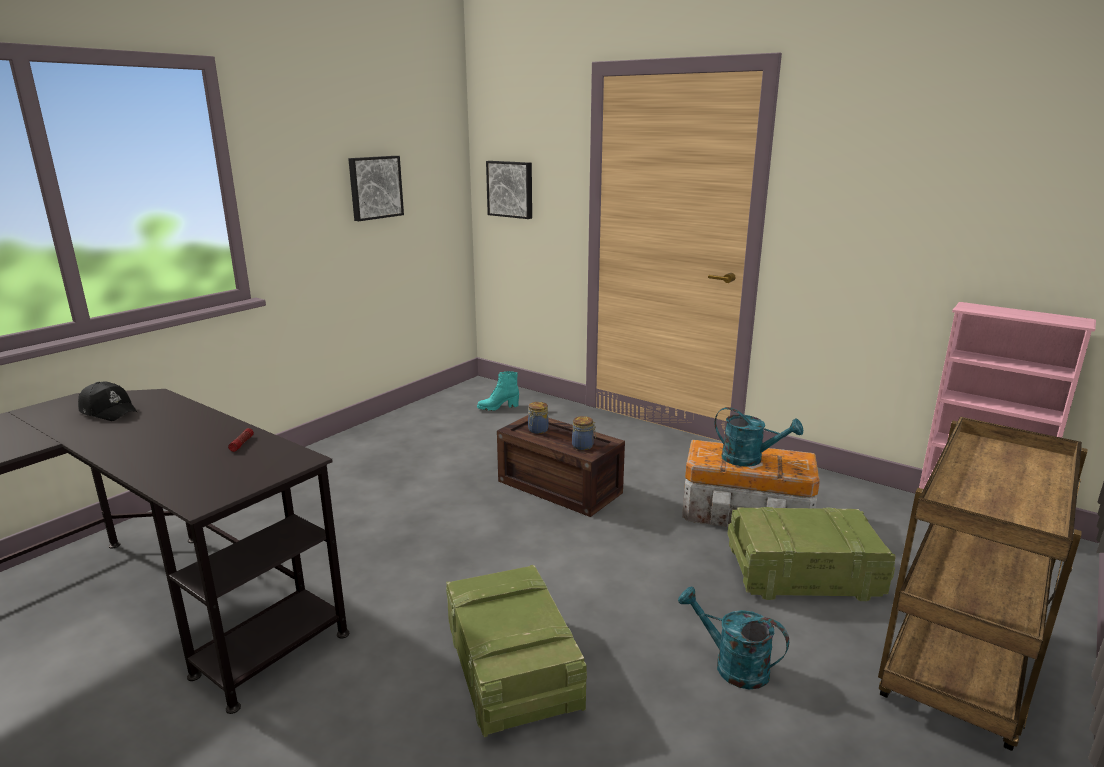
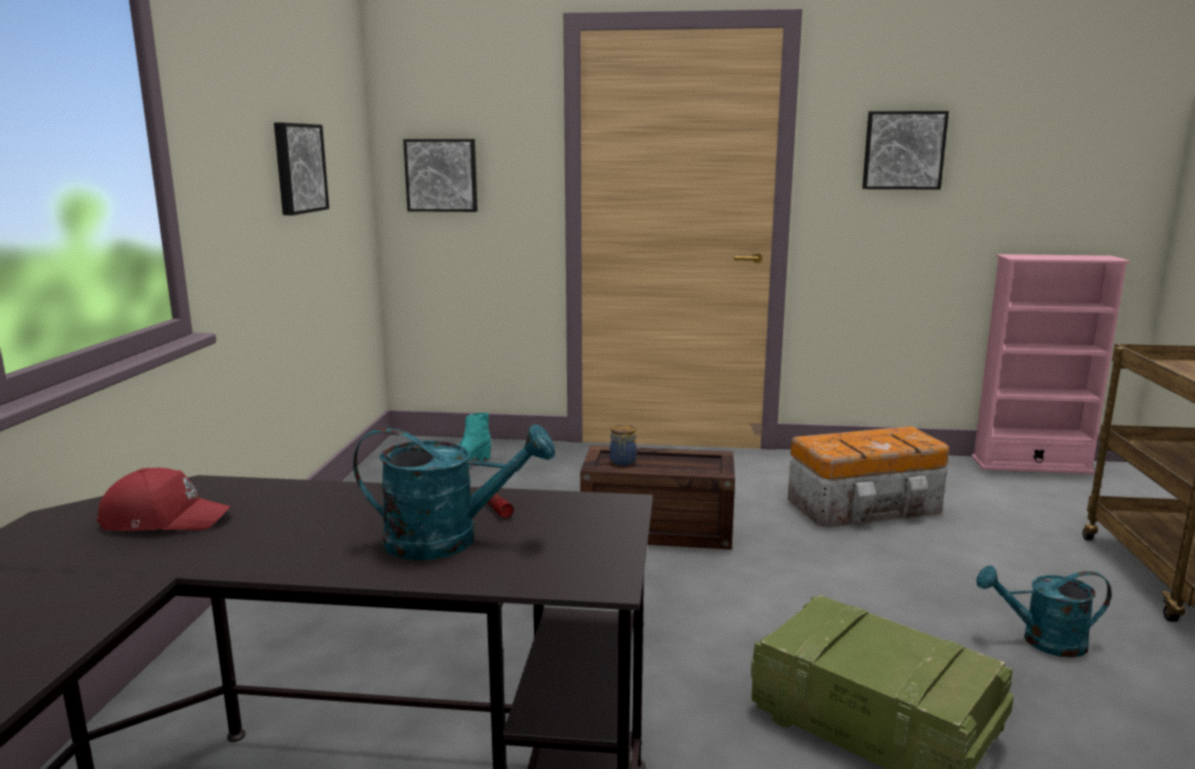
camera: 30 degrees left, 5 degrees down
black cap [78,382,138,421] -> red cap [97,468,231,531]
jar [572,416,596,450] -> none
turquoise watering can [715,407,803,467] -> turquoise watering can moved to [353,424,555,560]
crate [727,507,896,601] -> none
none -> picture [862,111,949,190]

